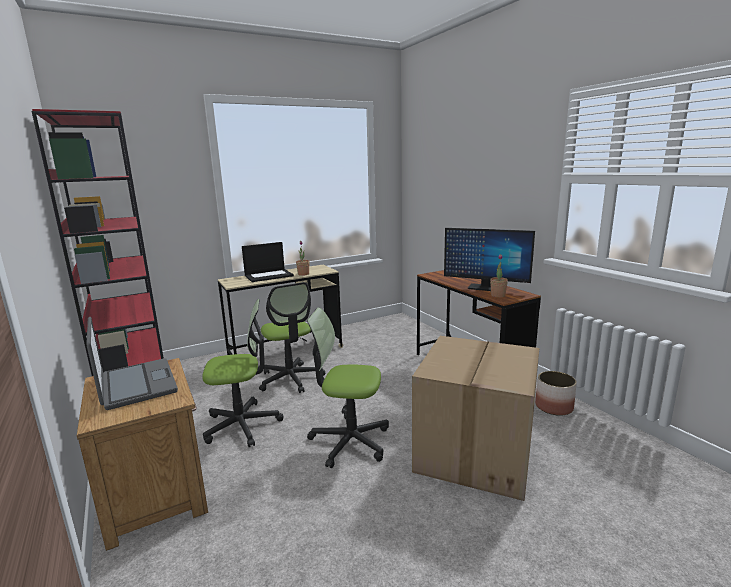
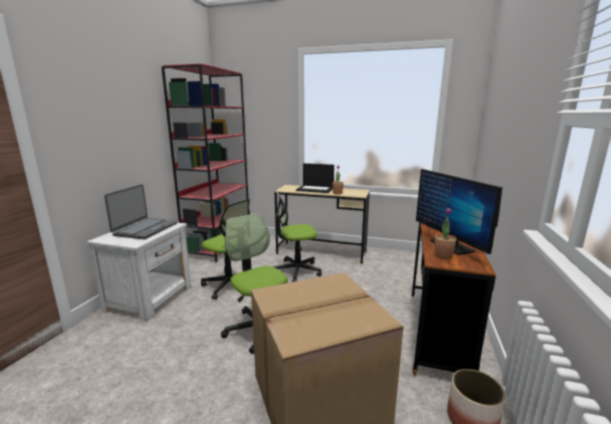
camera: 45 degrees right, 0 degrees up
brown nightstand [77,358,208,551] -> white nightstand [87,219,191,321]
office chair [259,282,325,393] -> office chair turned 60 degrees clockwise [273,190,322,282]

